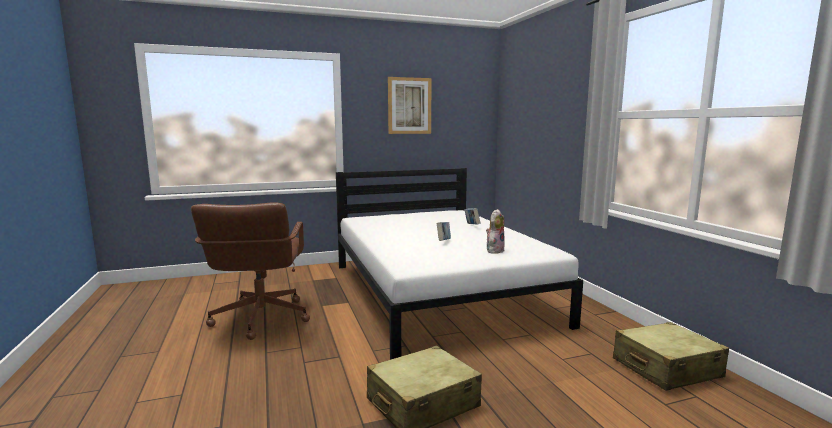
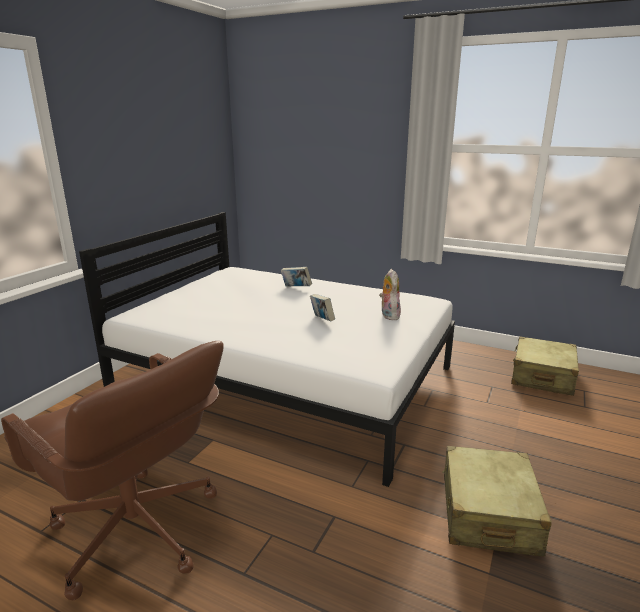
camera: 45 degrees left, 10 degrees up
picture [388,77,432,134] -> none

